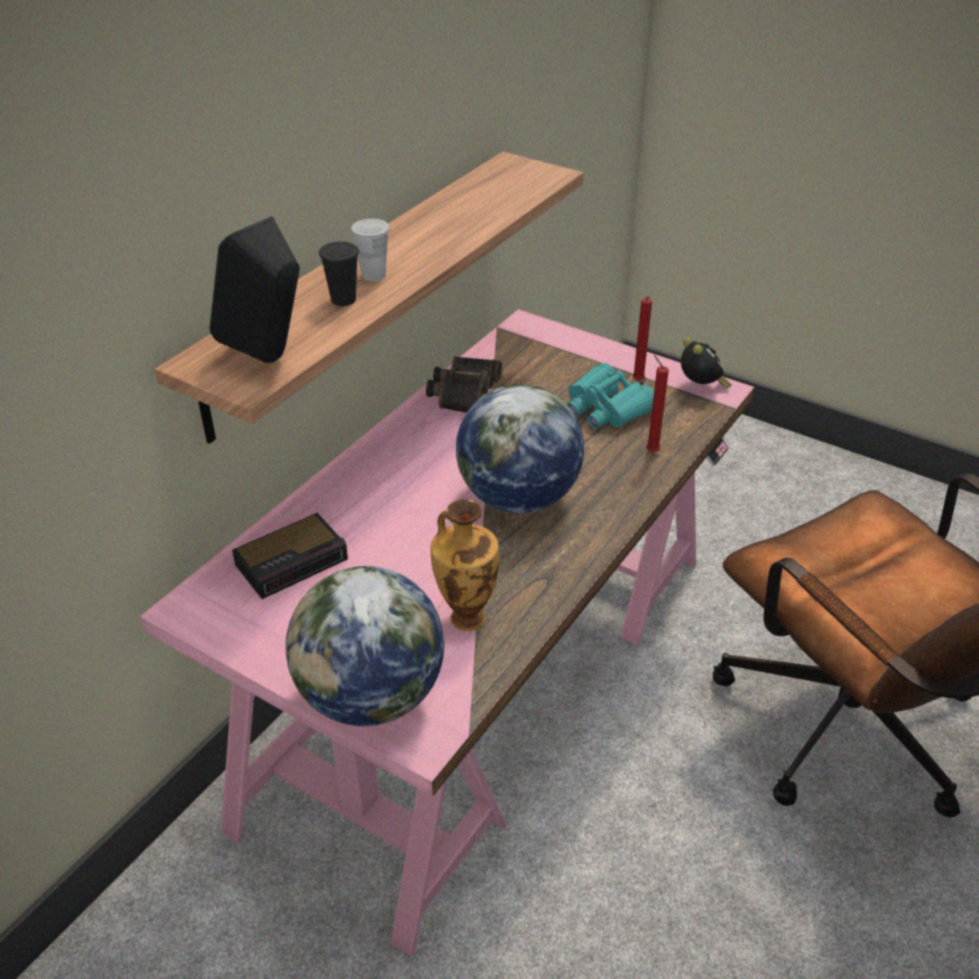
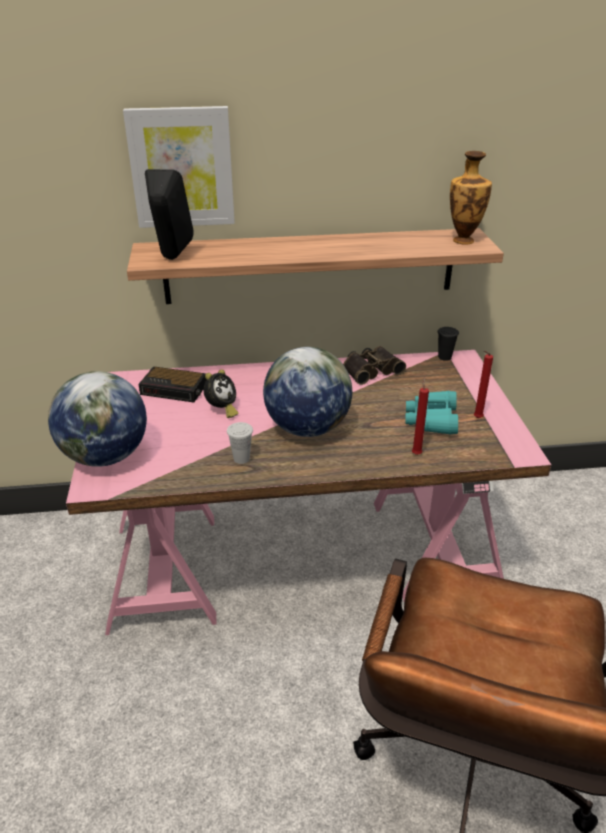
camera: 50 degrees right, 5 degrees down
black cup [319,241,359,306] -> black cup moved to [438,327,459,361]
white cup [351,219,390,281] -> white cup moved to [227,422,253,464]
vase [430,499,499,631] -> vase moved to [450,151,492,245]
alarm clock [681,338,732,389] -> alarm clock moved to [204,370,238,418]
none -> picture [123,106,235,228]

